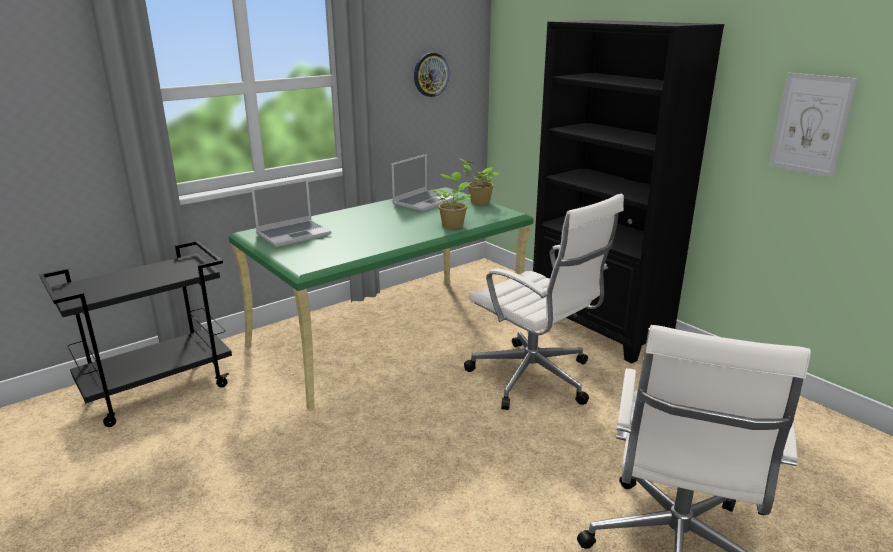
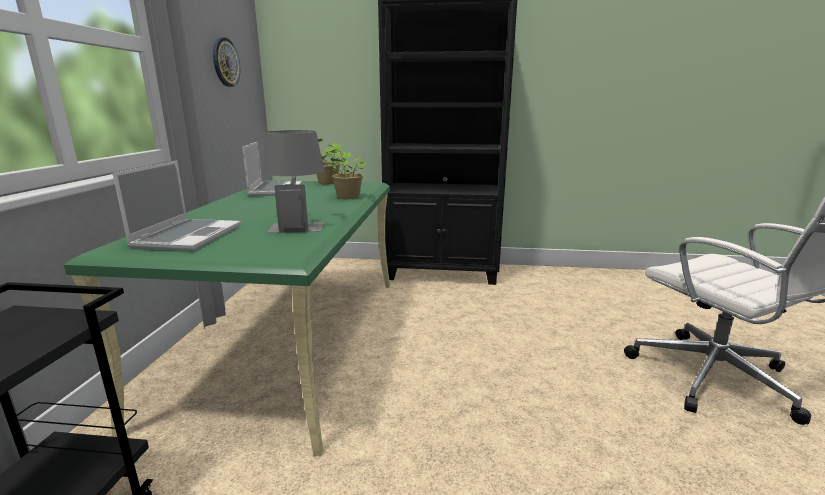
camera: 45 degrees left, 5 degrees down
white office chair [464,194,624,410] -> none
picture [769,73,858,178] -> none
none -> grey table lamp [263,130,324,233]

